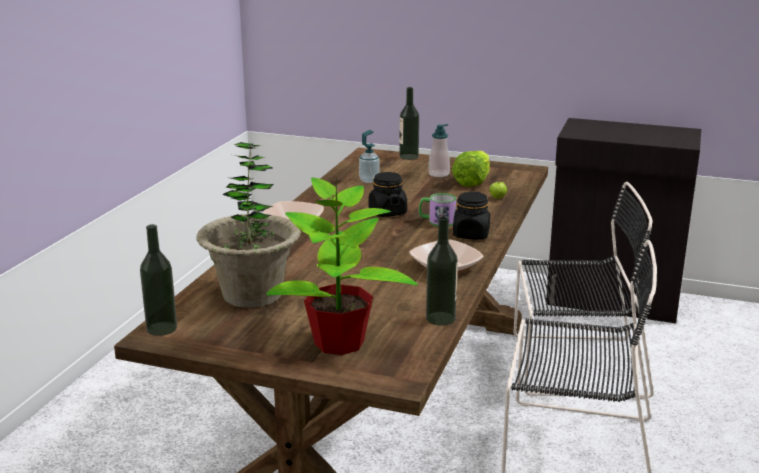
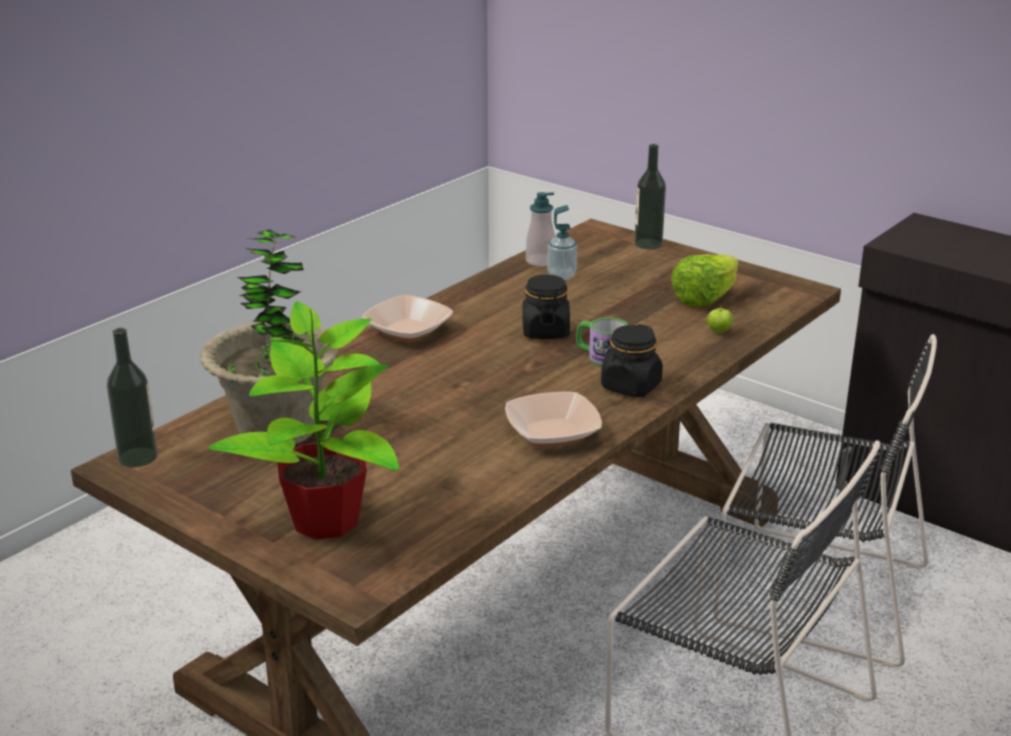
camera: 20 degrees right, 5 degrees up
bottle [426,216,458,326] -> none
soap dispenser [428,124,450,177] -> soap dispenser moved to [526,192,555,266]

